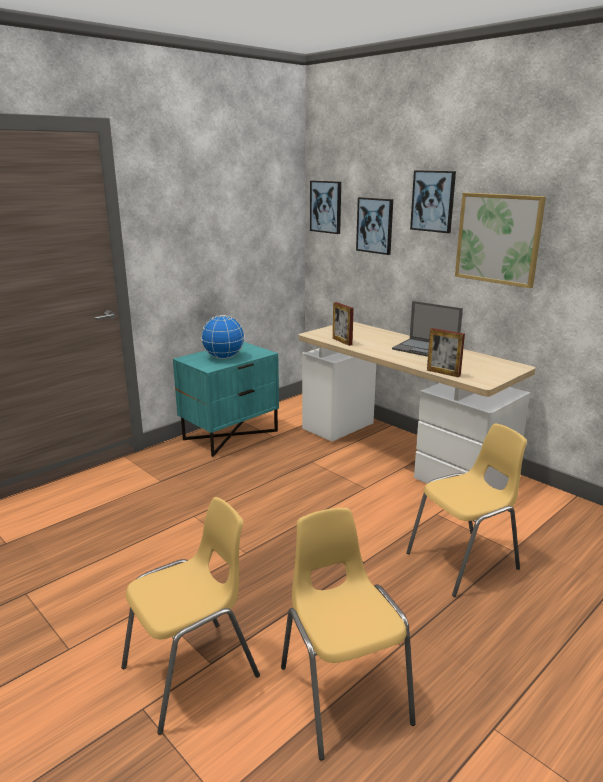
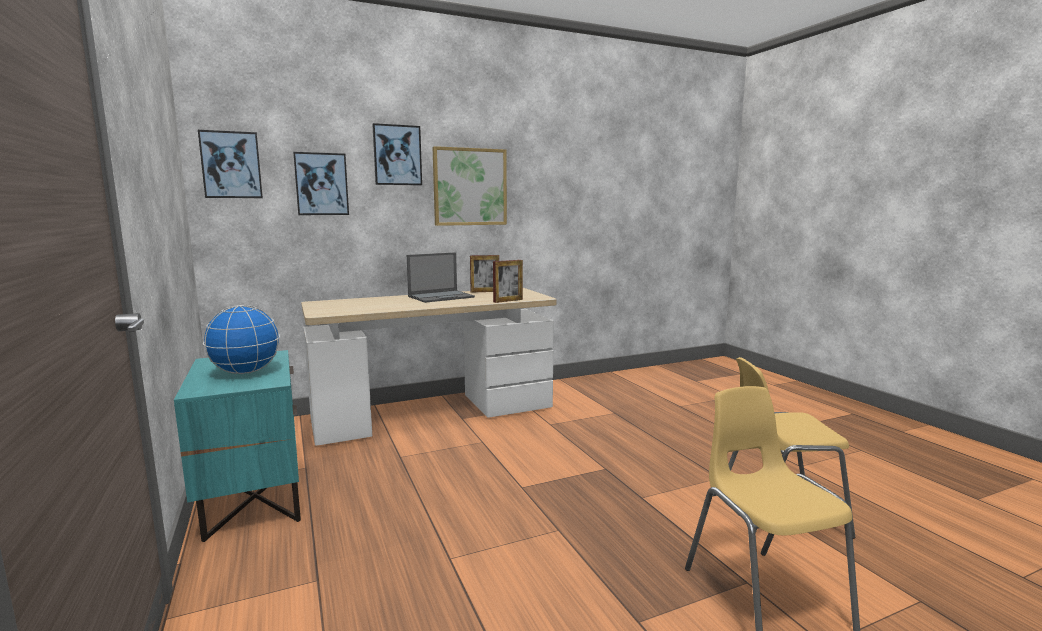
camera: 70 degrees left, 10 degrees down
picture frame [333,302,354,346] -> picture frame moved to [470,255,499,293]
yellow chair [406,423,527,597] -> none

